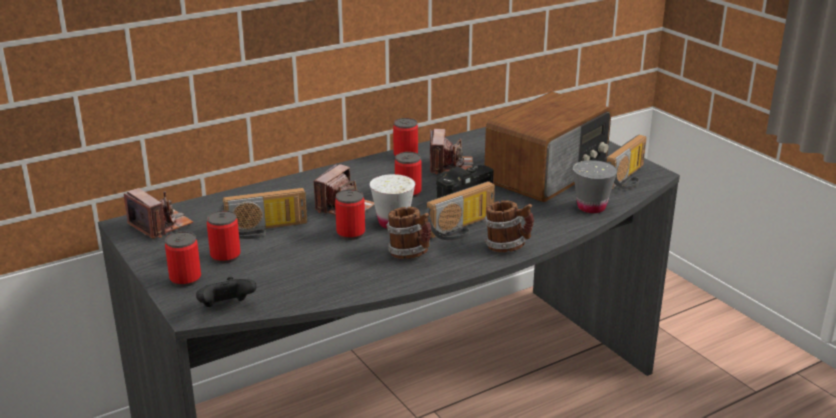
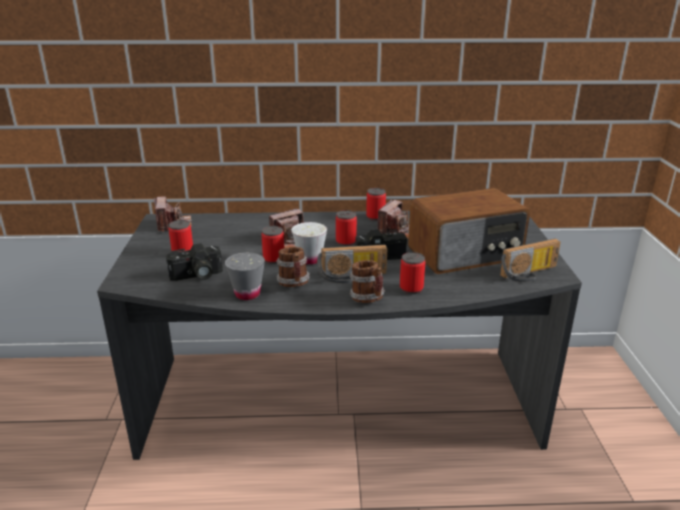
camera: 30 degrees right, 0 degrees up
can [165,231,201,287] -> can moved to [400,252,425,294]
black game controller [196,277,257,307] -> none
radio [219,188,307,239] -> none
grey cup [573,160,617,213] -> grey cup moved to [225,252,265,300]
none -> camera [166,243,223,281]

